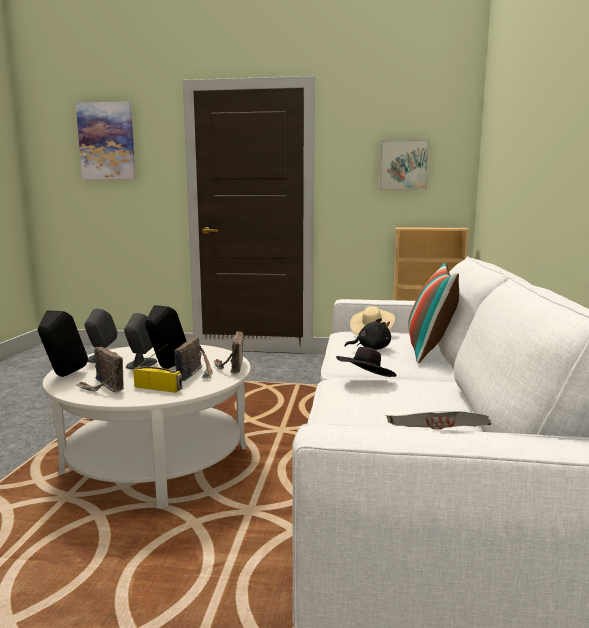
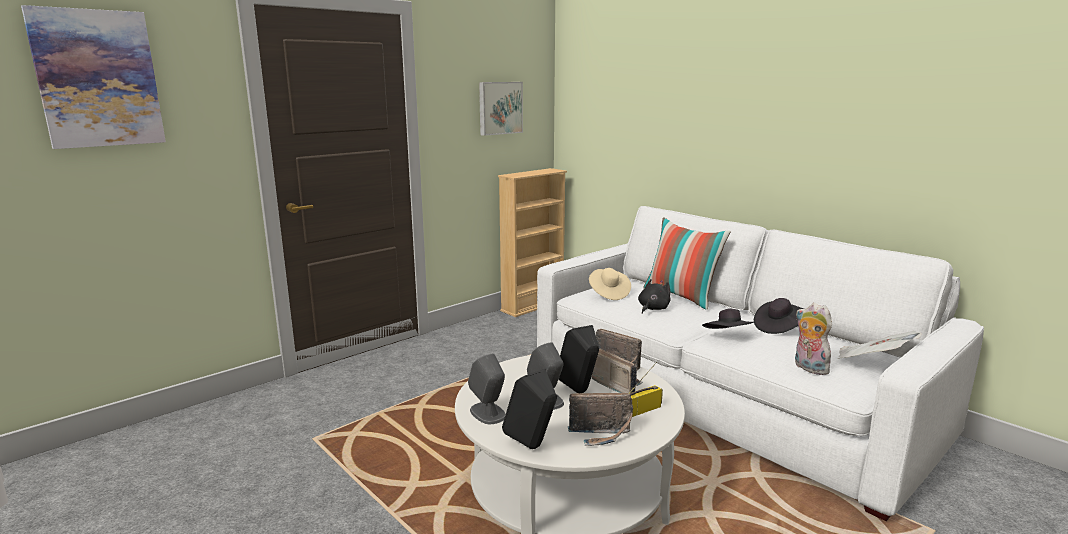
camera: 50 degrees left, 5 degrees up
none -> black hat [754,298,805,334]
none -> plush toy [795,303,833,375]

